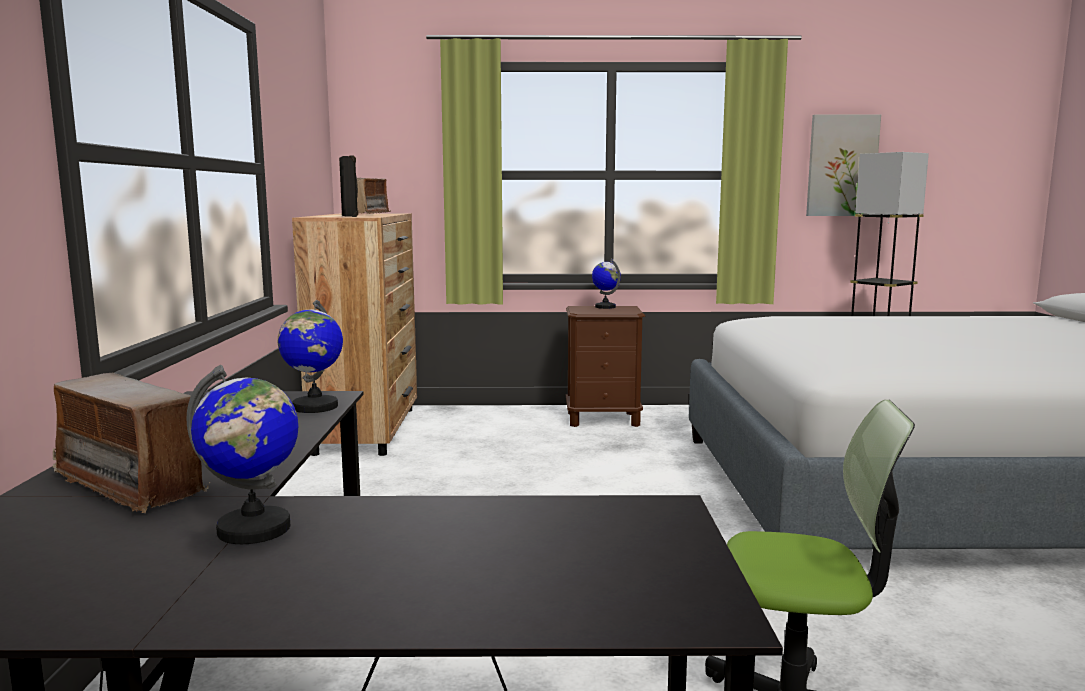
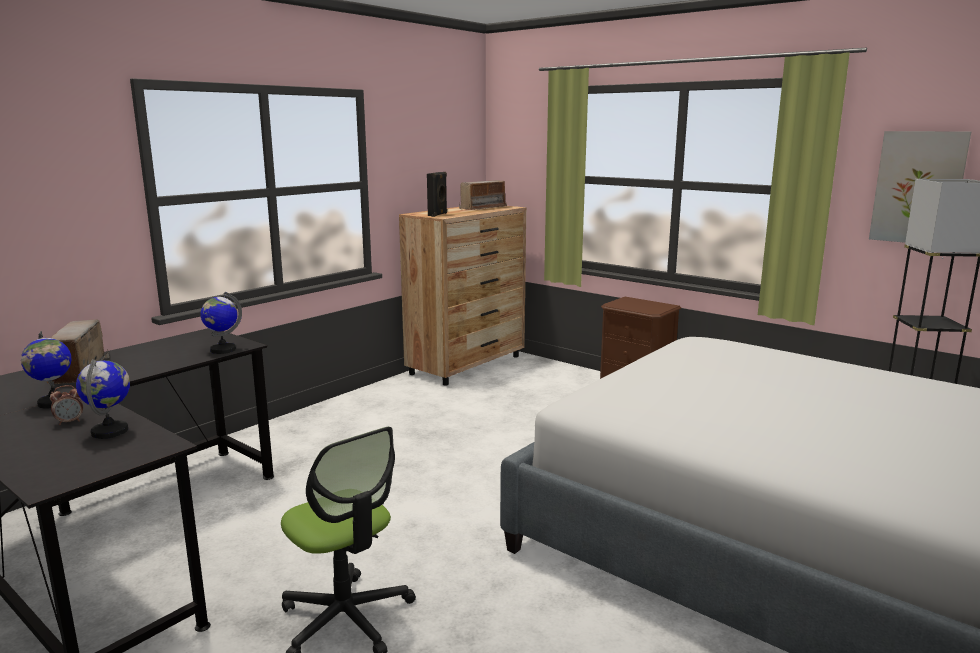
camera: 40 degrees right, 5 degrees up
globe [592,258,621,309] -> globe moved to [76,359,130,439]
none -> alarm clock [50,385,83,425]

